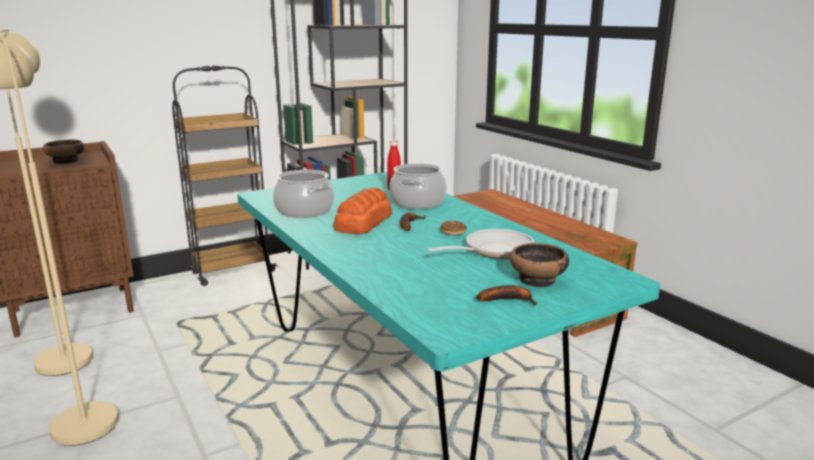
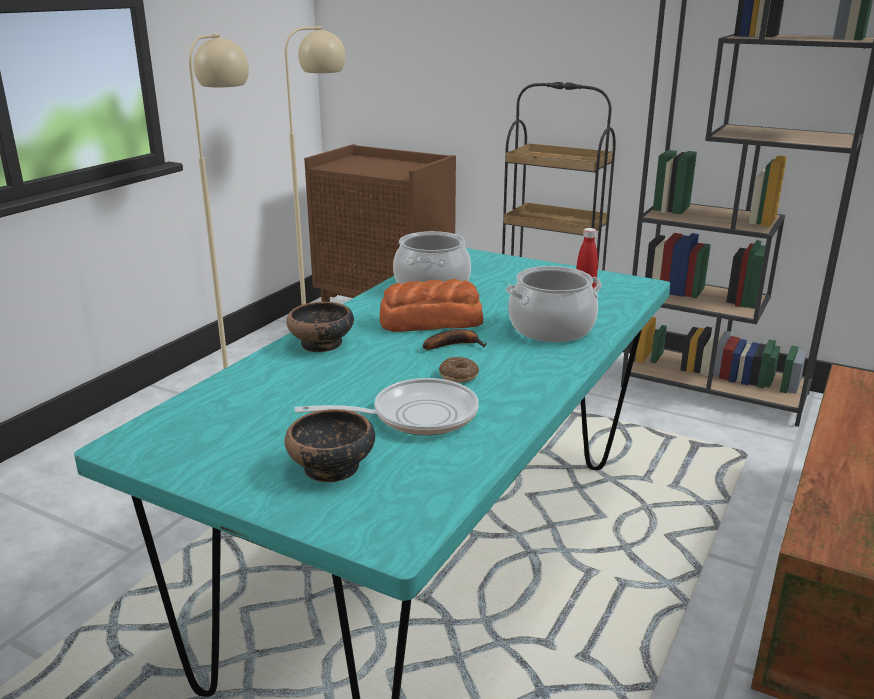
camera: 60 degrees right, 5 degrees up
bowl [43,140,84,164] -> bowl moved to [286,302,354,352]
frying pan [427,229,534,259] -> frying pan turned 45 degrees counterclockwise [294,378,479,435]
banana [476,285,537,306] -> none

